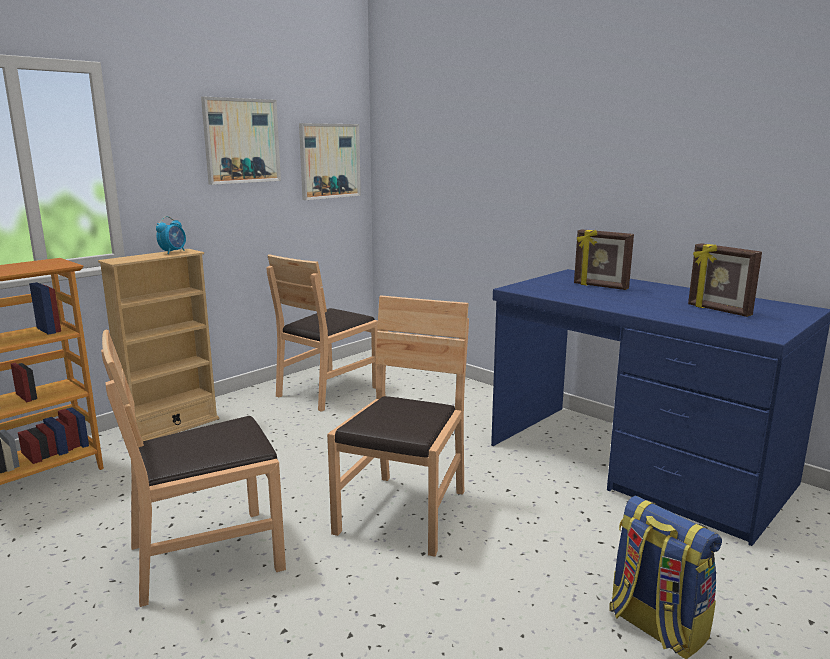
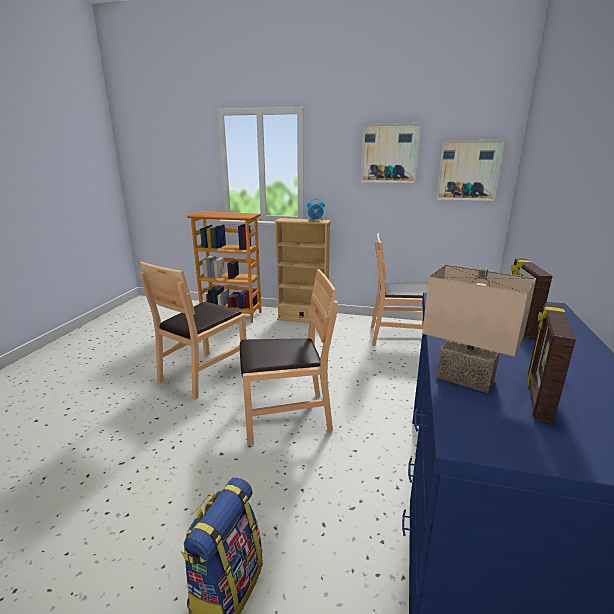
camera: 60 degrees right, 5 degrees up
brown chair [101,330,286,607] -> brown chair turned 90 degrees counterclockwise [139,261,247,399]
none -> beige table lamp [422,264,536,393]

